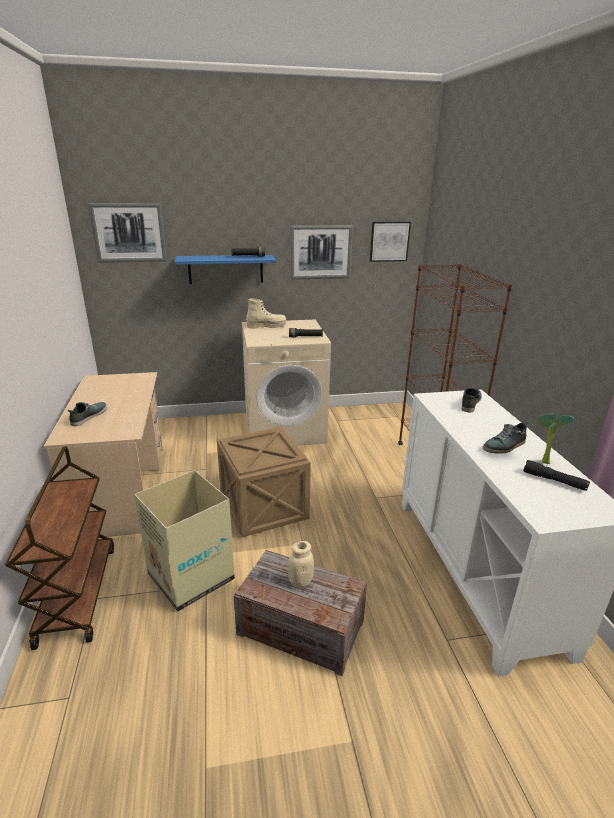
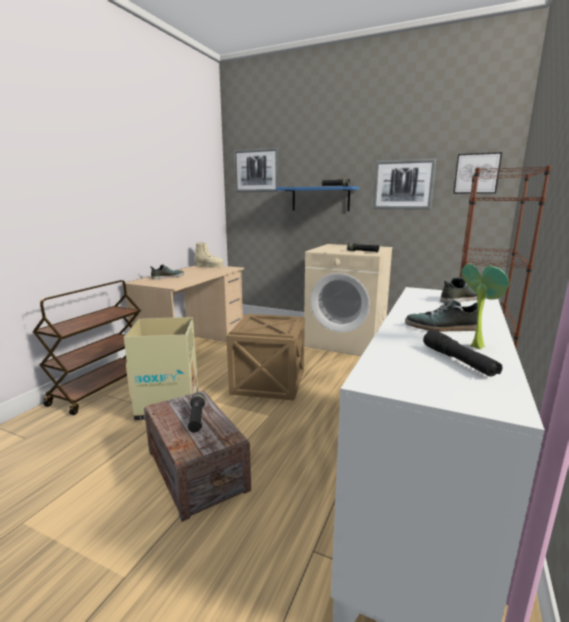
camera: 35 degrees right, 10 degrees down
beige boot [246,298,286,329] -> beige boot moved to [194,242,223,268]
beige jar [288,541,314,588] -> black flashlight [188,393,205,432]

